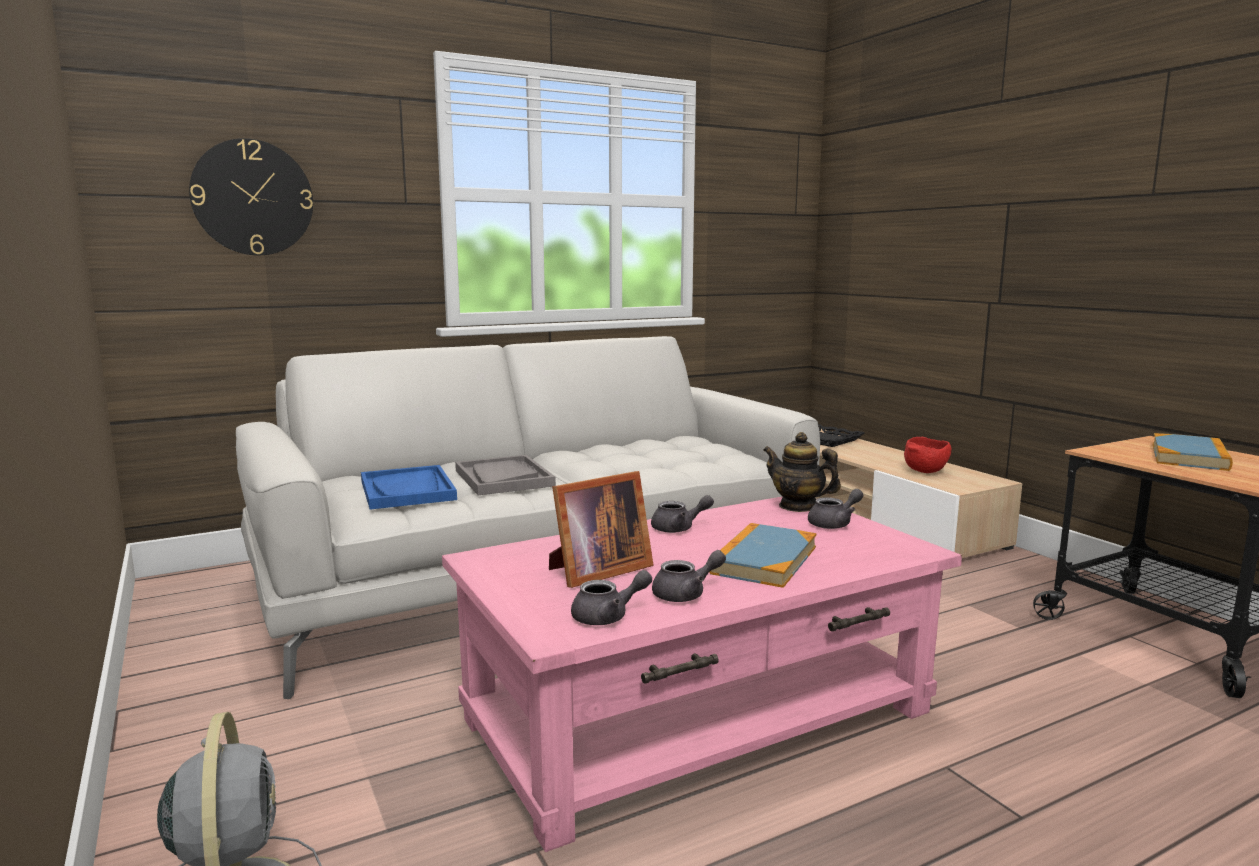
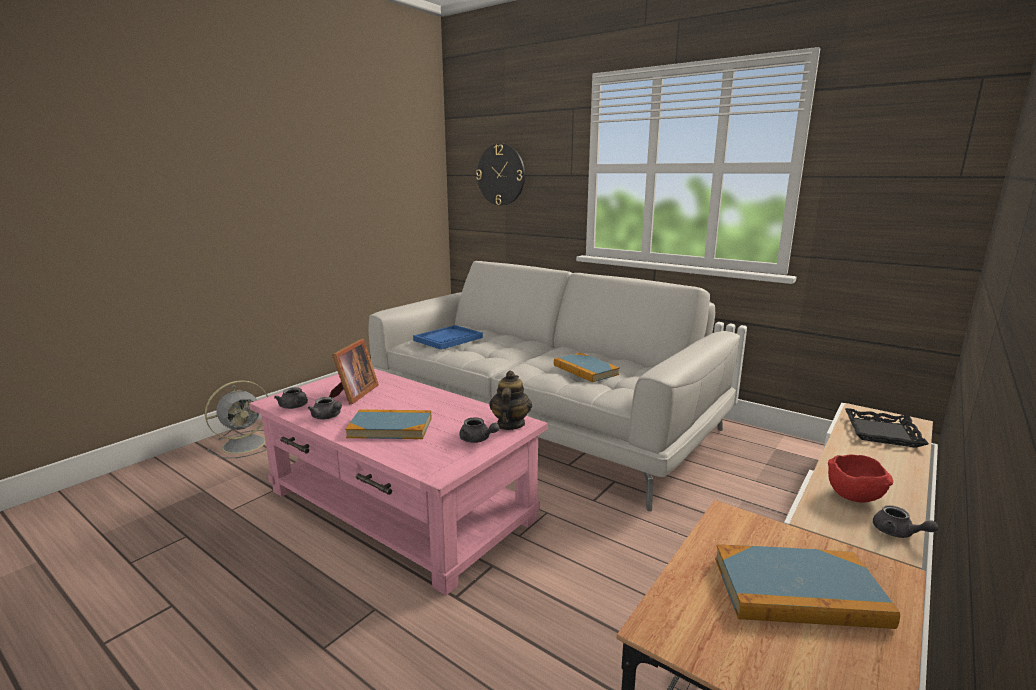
camera: 65 degrees right, 5 degrees up
grey tray [455,455,556,495] -> none
picture frame [549,471,653,588] -> picture frame turned 105 degrees counterclockwise [329,339,379,404]
grey teapot [651,495,714,533] -> grey teapot moved to [873,505,938,538]
none -> book [554,353,620,382]

